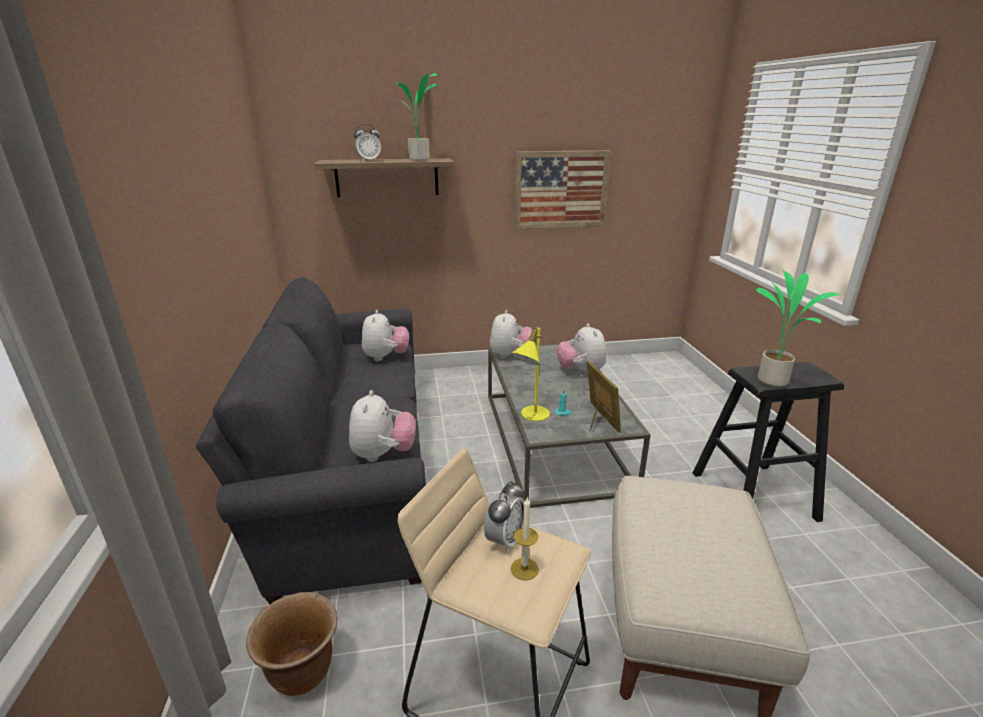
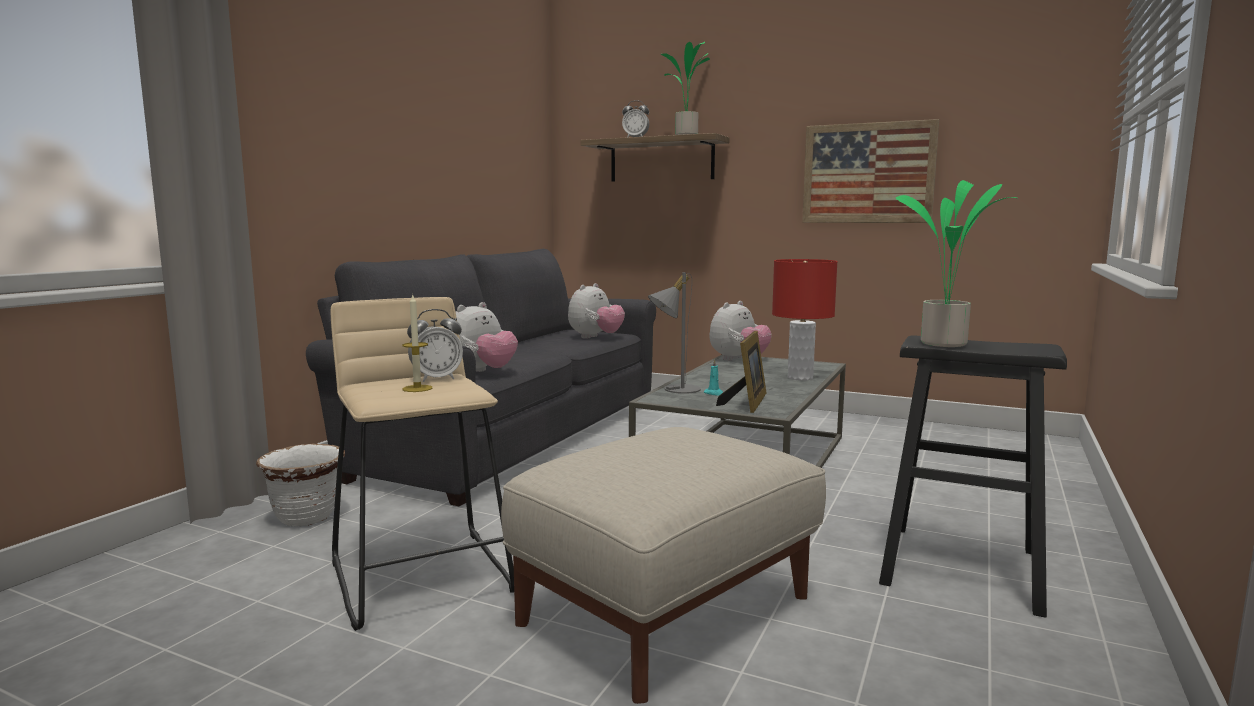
camera: 35 degrees right, 15 degrees down
brown planter [246,592,337,696] -> white planter [256,443,345,527]
yellow table lamp [511,326,550,421] -> grey table lamp [648,272,701,394]
plush toy [557,323,607,374] -> red table lamp [772,259,838,381]

